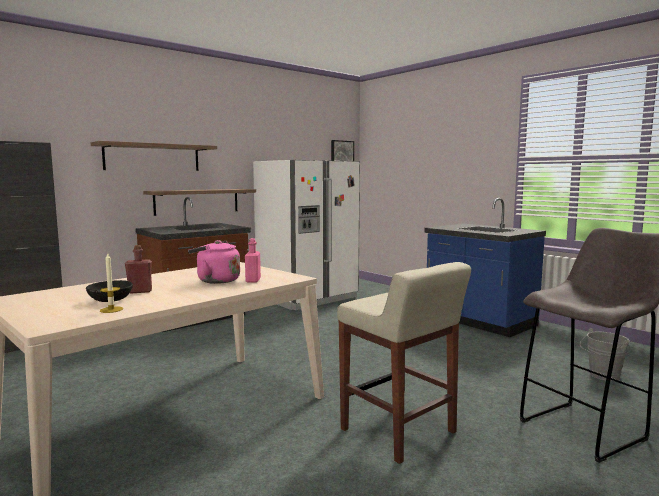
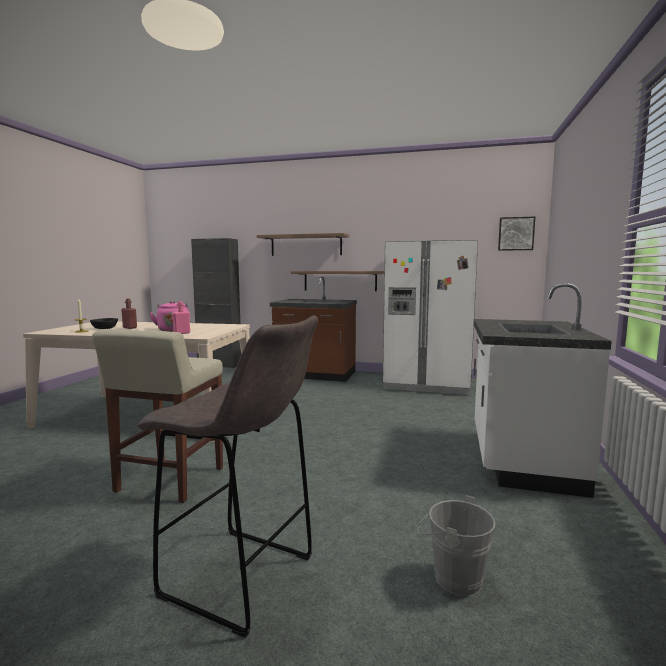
camera: 55 degrees right, 0 degrees up
blue counter [424,198,546,337] -> white counter [474,283,612,498]

